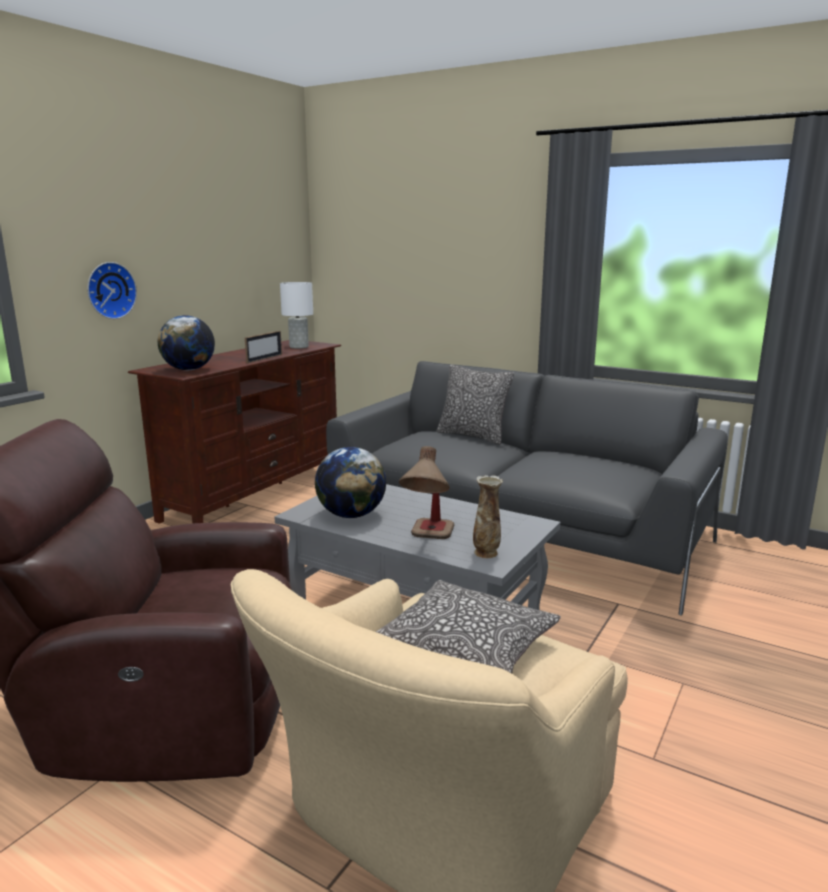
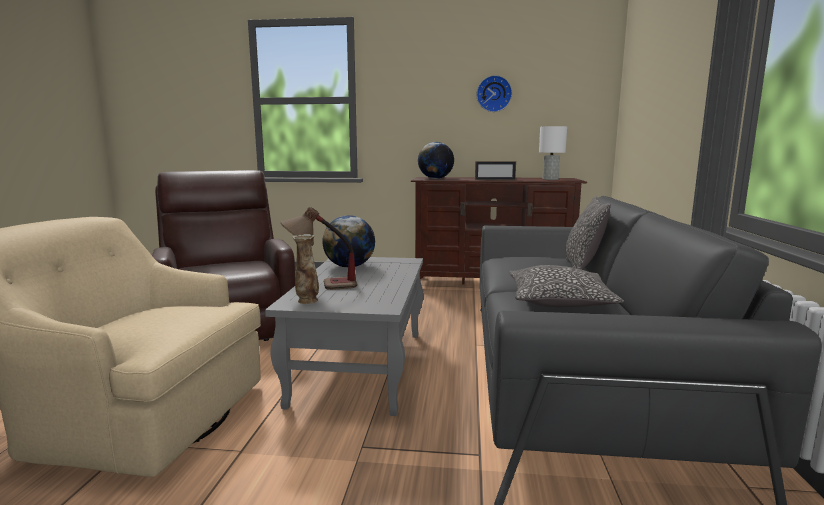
camera: 65 degrees right, 5 degrees down
wall clock [87,262,137,319] -> wall clock moved to [476,75,512,112]
pillow [376,580,561,673] -> pillow moved to [509,265,624,307]

